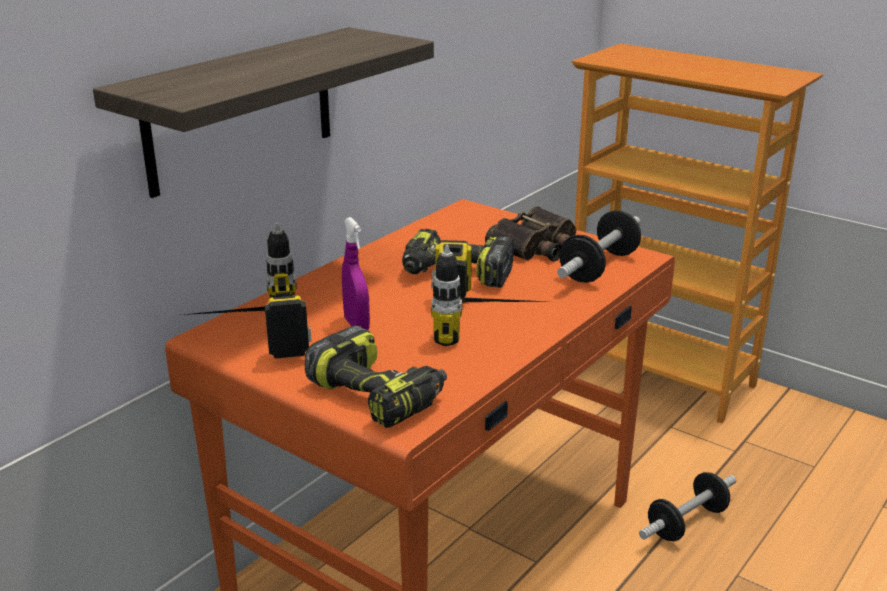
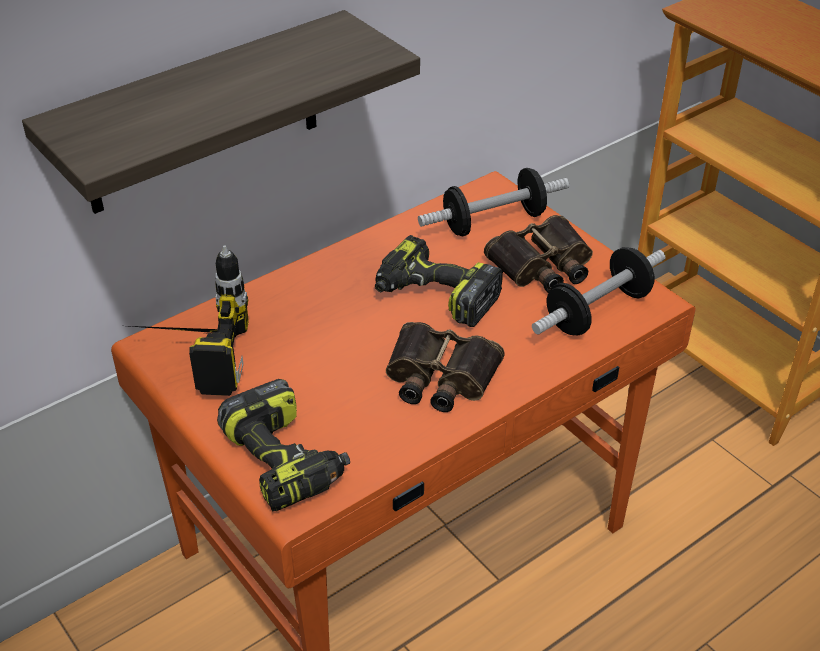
camera: 15 degrees right, 15 degrees up
purple spray bottle [342,217,370,330] -> none
power drill [431,240,549,346] -> binoculars [386,322,505,412]
dumbbell [639,472,736,541] -> dumbbell moved to [418,168,569,237]

